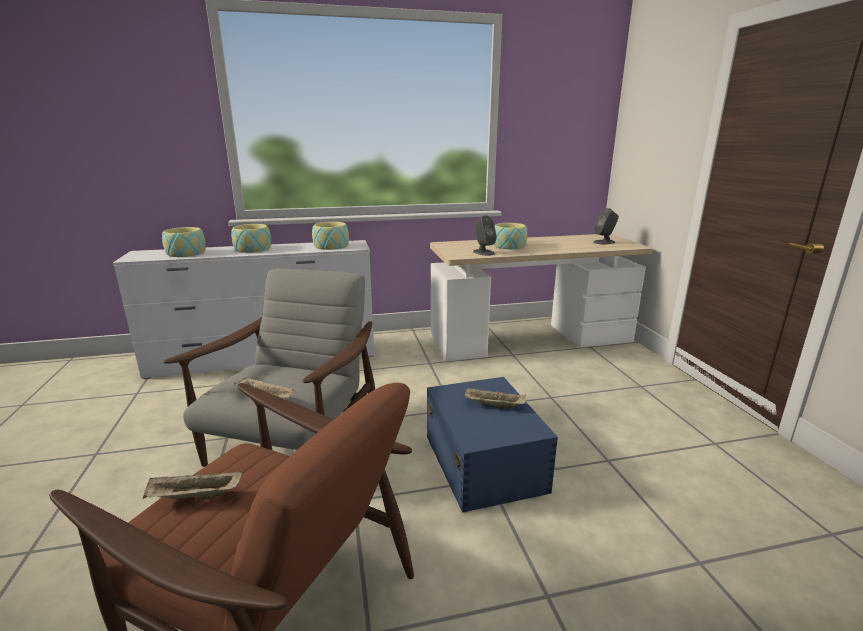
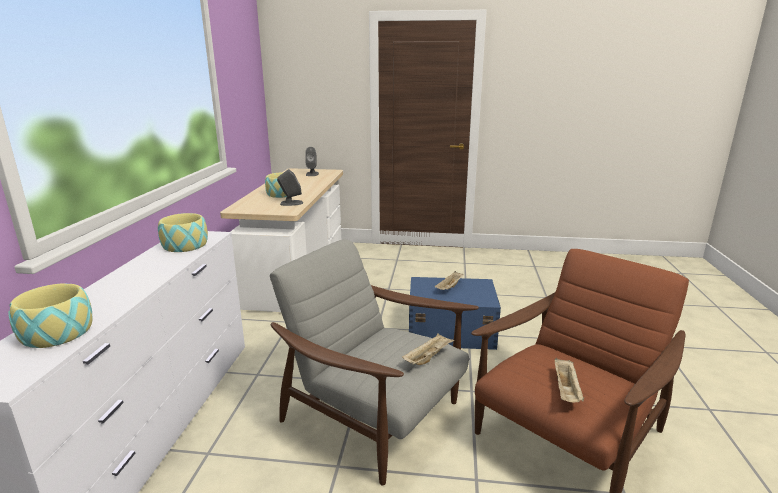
camera: 70 degrees left, 0 degrees up
bowl [231,224,271,253] -> none

